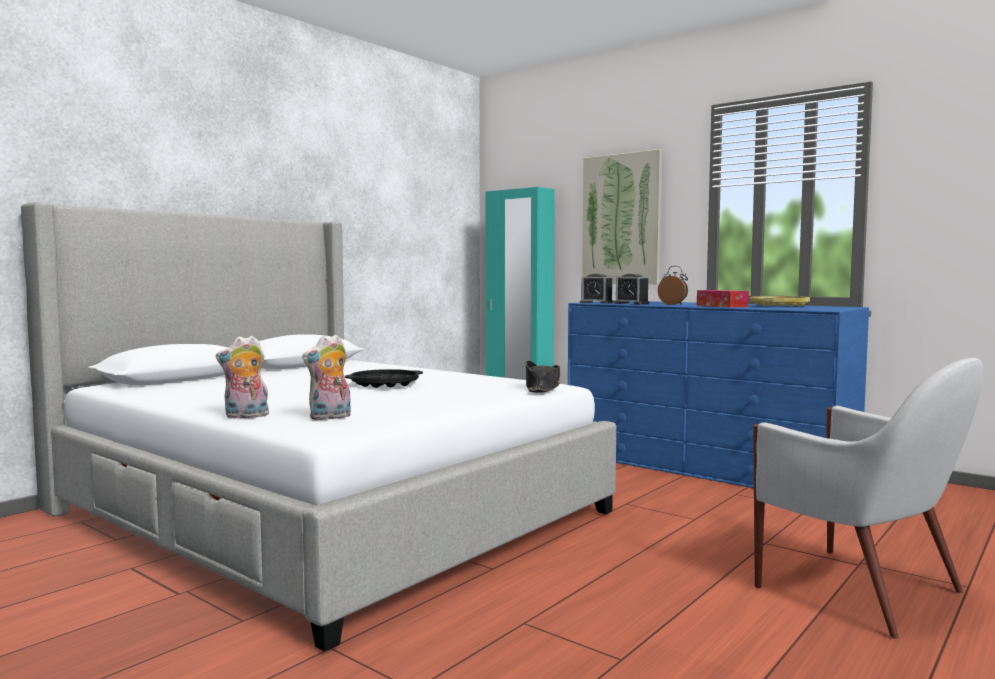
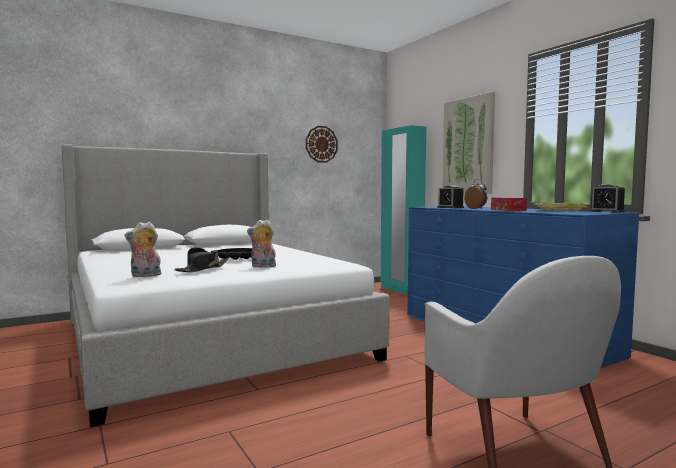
camera: 20 degrees right, 0 degrees up
plush toy [216,336,270,419] -> plush toy moved to [247,220,276,267]
black hat [526,360,560,392] -> black hat moved to [174,247,228,272]
alarm clock [580,274,613,304] -> alarm clock moved to [589,184,625,213]
none -> wall clock [306,126,338,163]

